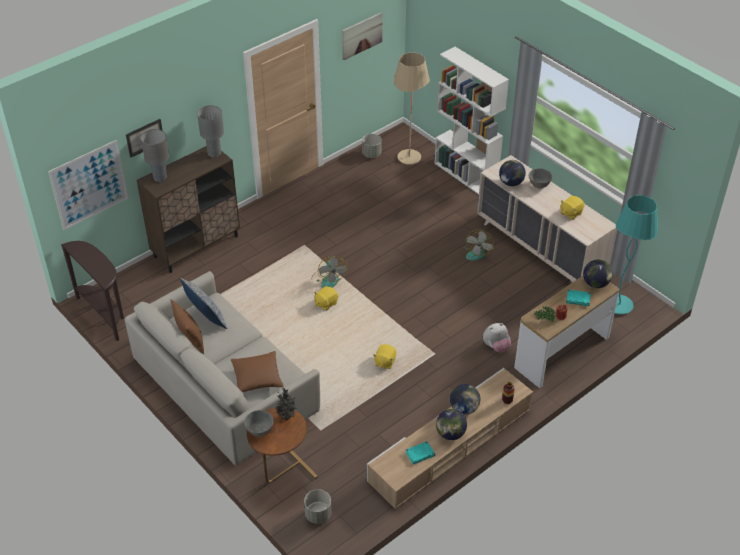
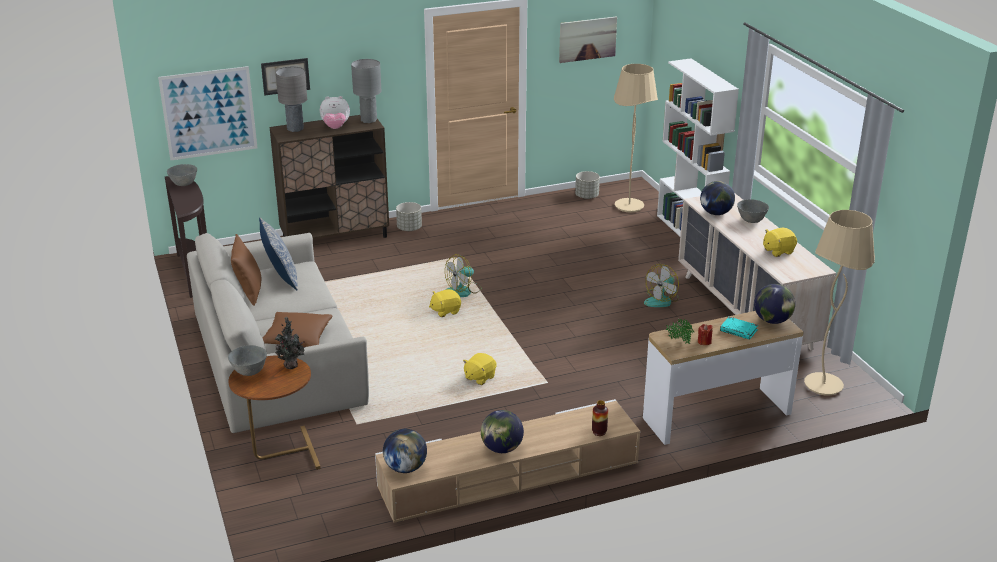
camera: 20 degrees right, 15 degrees down
grey planter [304,489,331,524] -> grey planter moved to [396,202,422,231]
fan [311,256,347,288] -> fan turned 45 degrees clockwise [445,254,482,297]
turquoise book [406,441,435,464] -> none
globe [450,384,480,415] -> globe moved to [383,429,427,473]
plush toy [483,323,511,353] -> plush toy moved to [320,96,350,129]
turquoise floor lamp [615,195,658,315] -> beige floor lamp [804,210,875,395]
none -> grey bowl [167,164,197,186]

